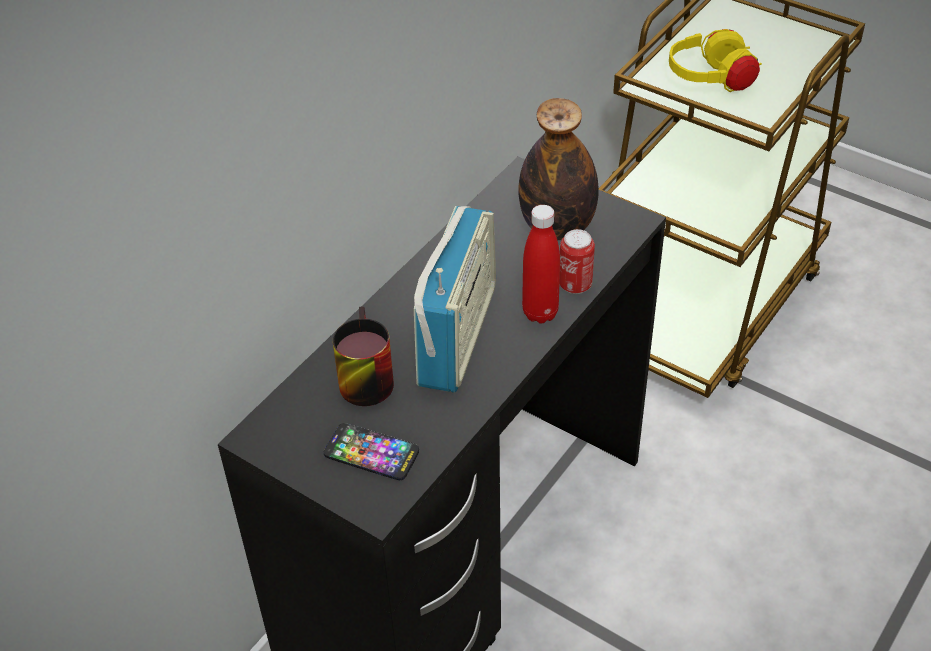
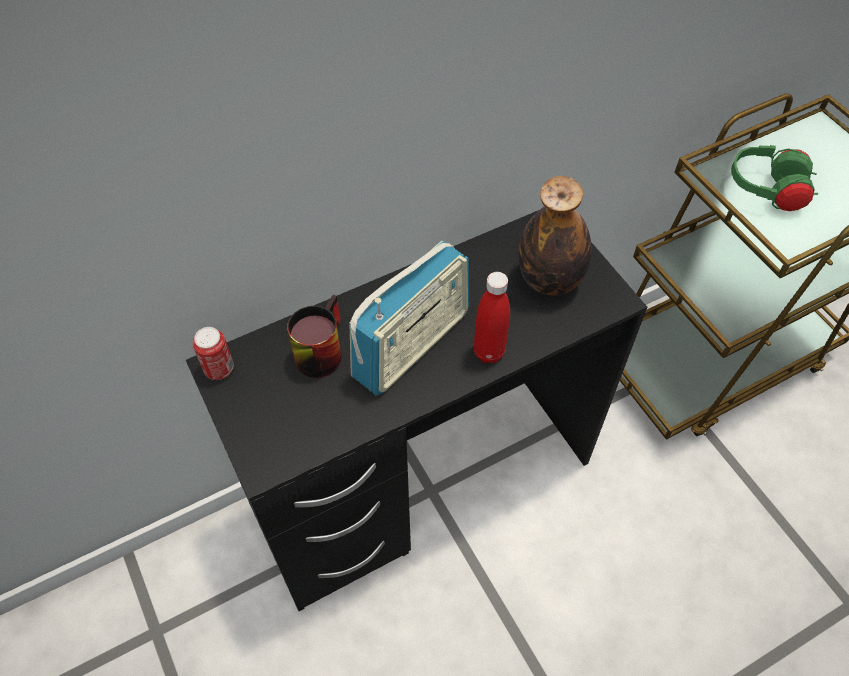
camera: 25 degrees right, 10 degrees up
phone [324,423,419,480] -> none
can [559,229,595,294] -> can moved to [193,327,234,380]
yellow headphones [669,29,762,92] -> green headphones [731,145,818,211]

